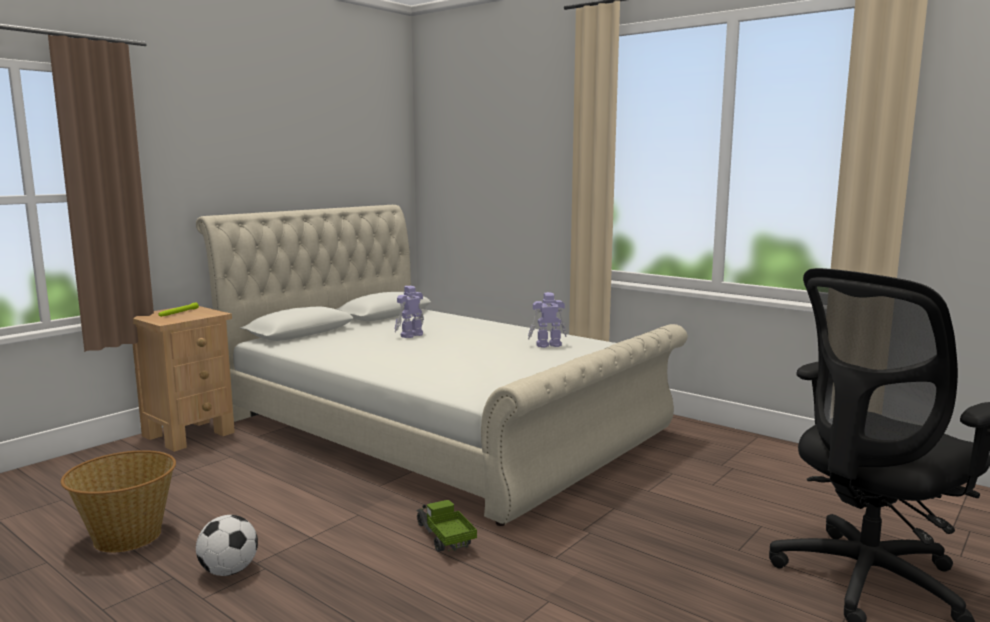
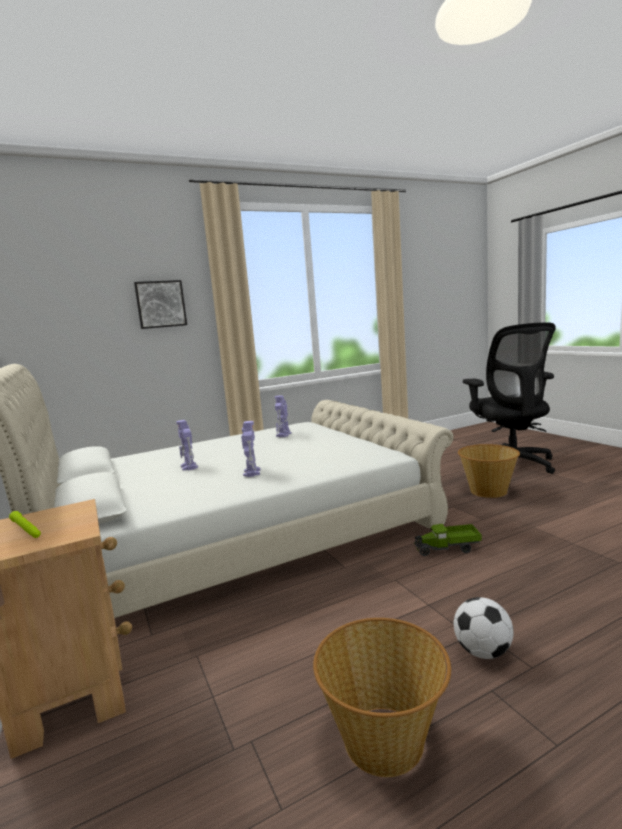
camera: 65 degrees left, 0 degrees up
none -> picture [134,280,187,329]
none -> toy robot [241,421,261,477]
none -> basket [458,444,520,498]

